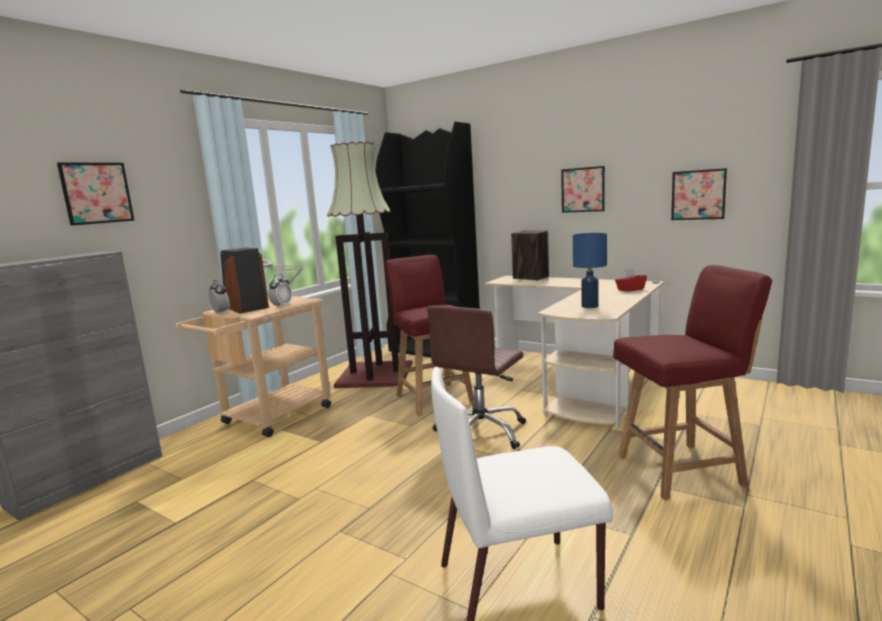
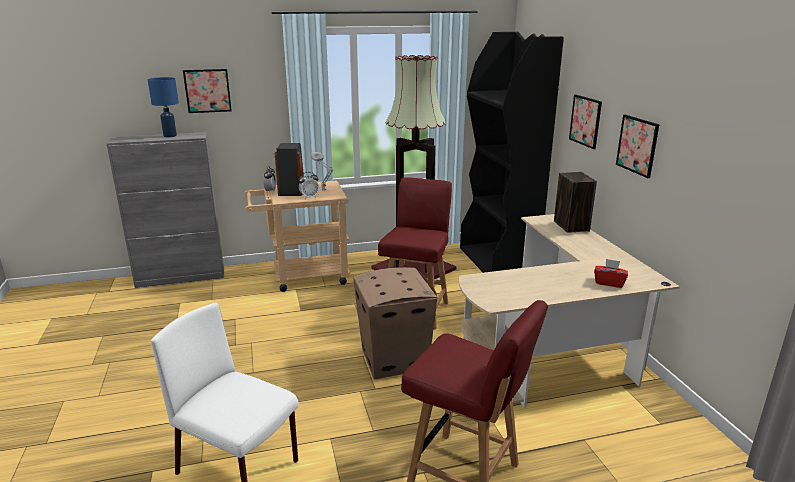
camera: 40 degrees right, 10 degrees up
brown office chair [427,306,526,449] -> cardboard box [353,267,437,379]
blue table lamp [573,233,607,308] -> blue table lamp moved to [148,77,179,137]
picture [671,168,727,220] -> picture moved to [569,95,602,149]

